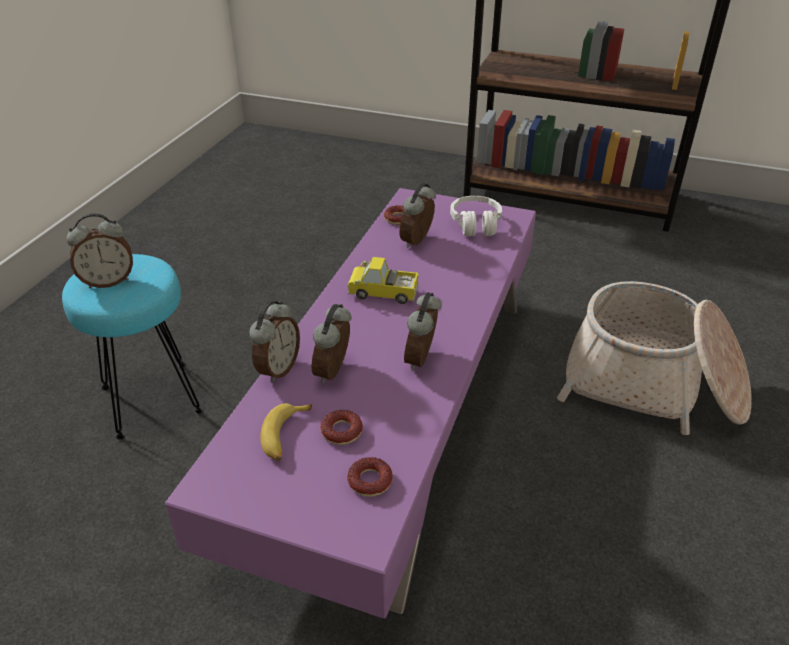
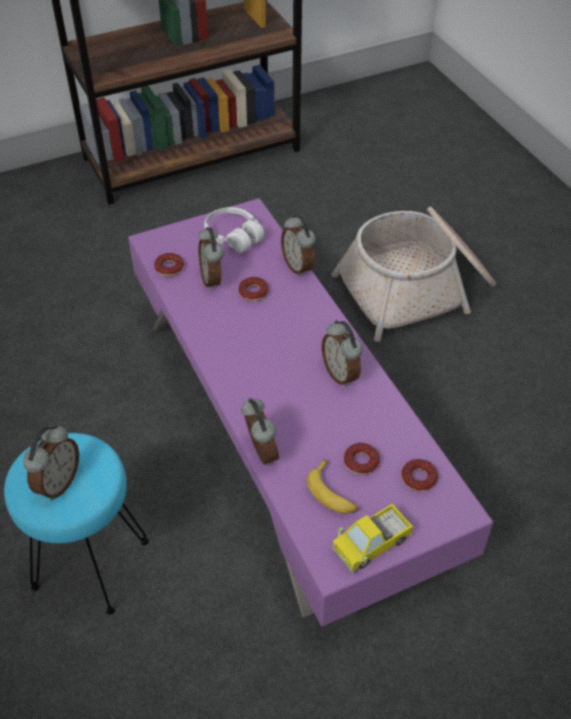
camera: 45 degrees left, 10 degrees up
alarm clock [311,304,351,384] -> alarm clock moved to [281,215,316,277]
toy truck [348,257,419,304] -> toy truck moved to [332,504,414,574]
none -> donut [239,277,269,301]

